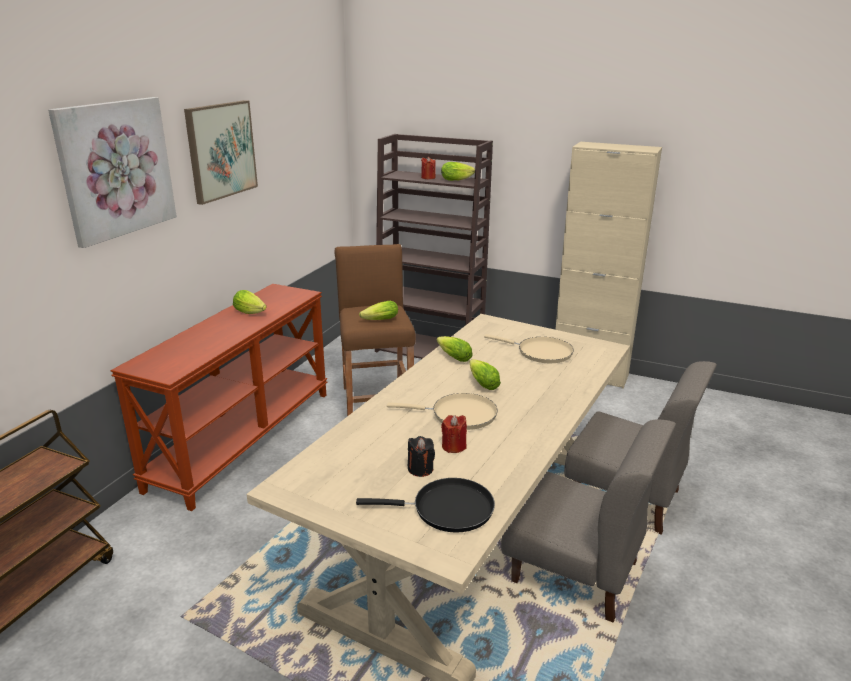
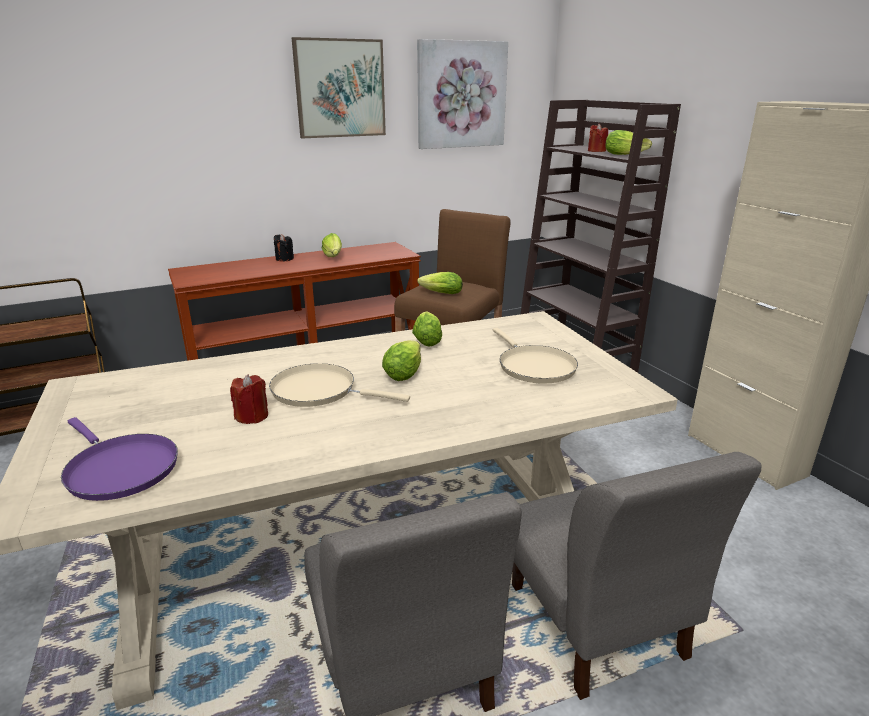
camera: 40 degrees right, 0 degrees up
picture [48,97,177,248] -> picture moved to [417,39,508,149]
black frying pan [356,478,495,533] -> purple frying pan [61,417,178,501]
beige frying pan [387,393,498,430] -> beige frying pan turned 150 degrees clockwise [269,363,410,407]
black candle [408,436,435,477] -> black candle moved to [274,234,294,262]

